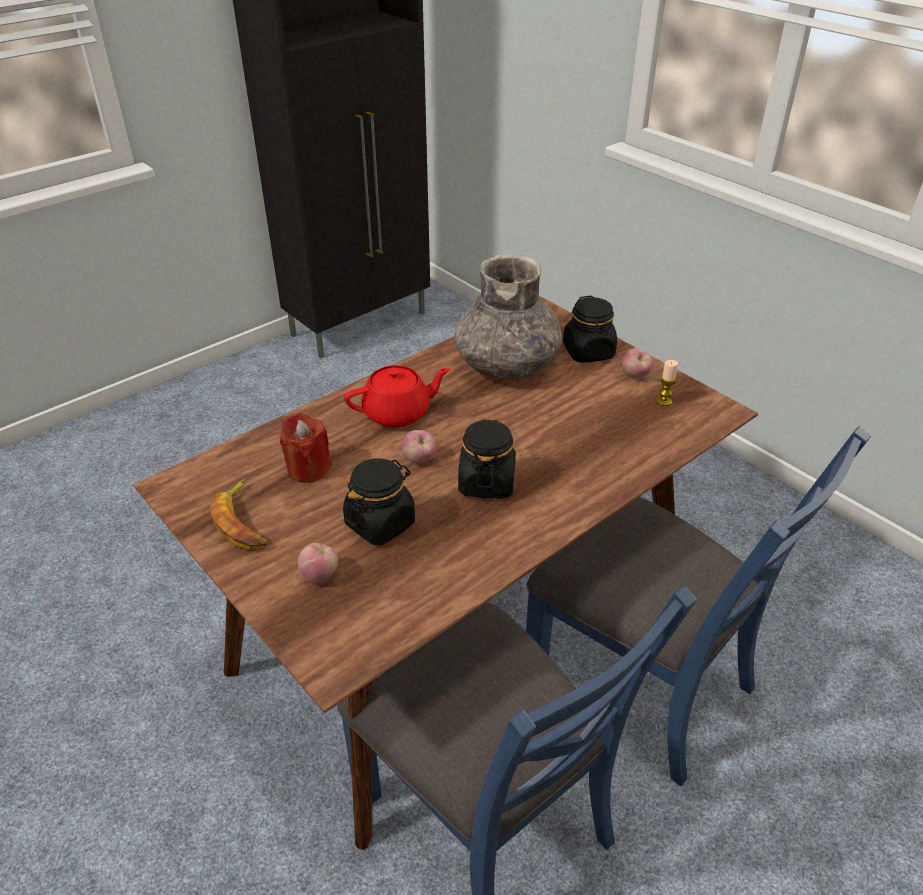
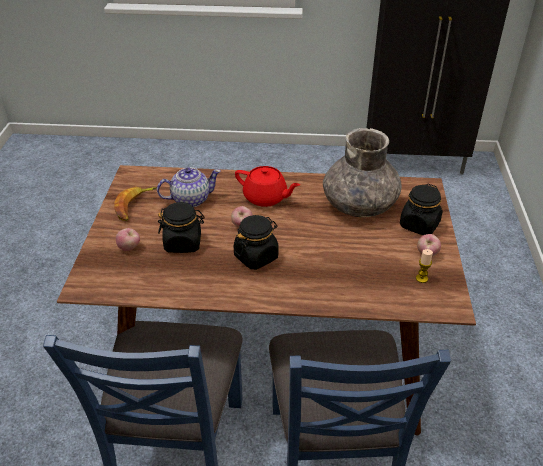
camera: 45 degrees right, 0 degrees up
red candle [280,412,332,483] -> teapot [157,167,221,207]

